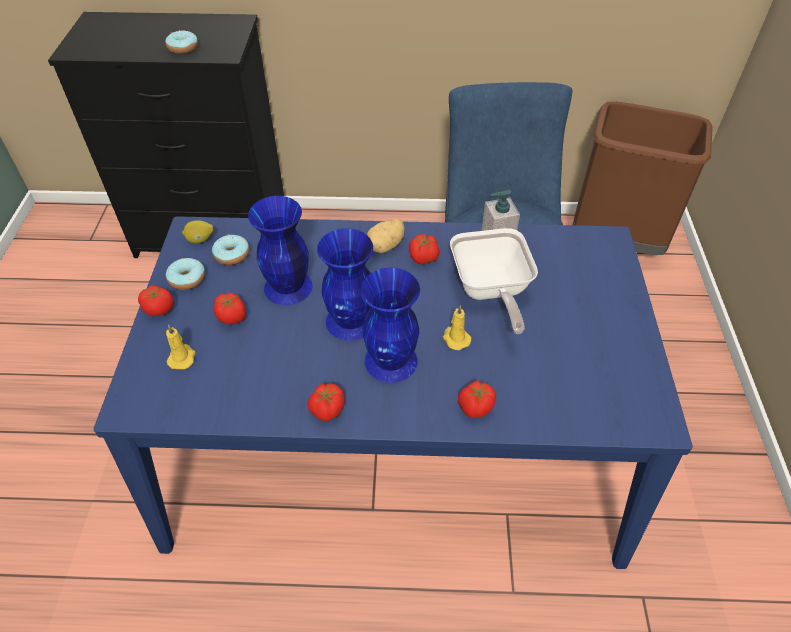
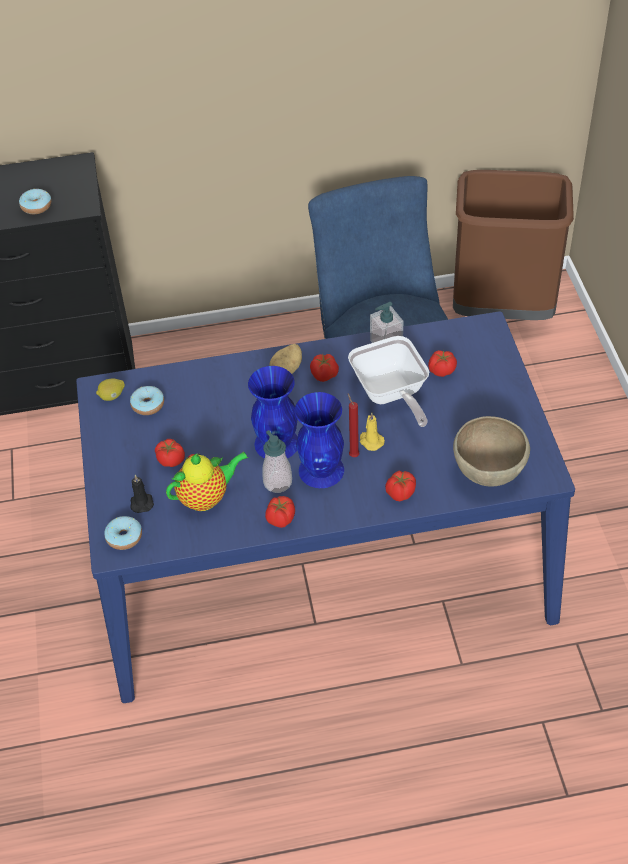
camera: 10 degrees left, 0 degrees up
tomato [138,285,174,317] -> tomato moved to [428,350,457,377]
donut [166,258,205,290] -> donut moved to [104,516,142,550]
yellow candle [166,325,195,369] -> black candle [130,475,154,513]
blue vase [248,196,313,305] -> none
none -> teapot [166,452,248,511]
none -> soap dispenser [263,430,292,493]
none -> red candle [348,394,360,457]
none -> brown bowl [453,416,530,487]

